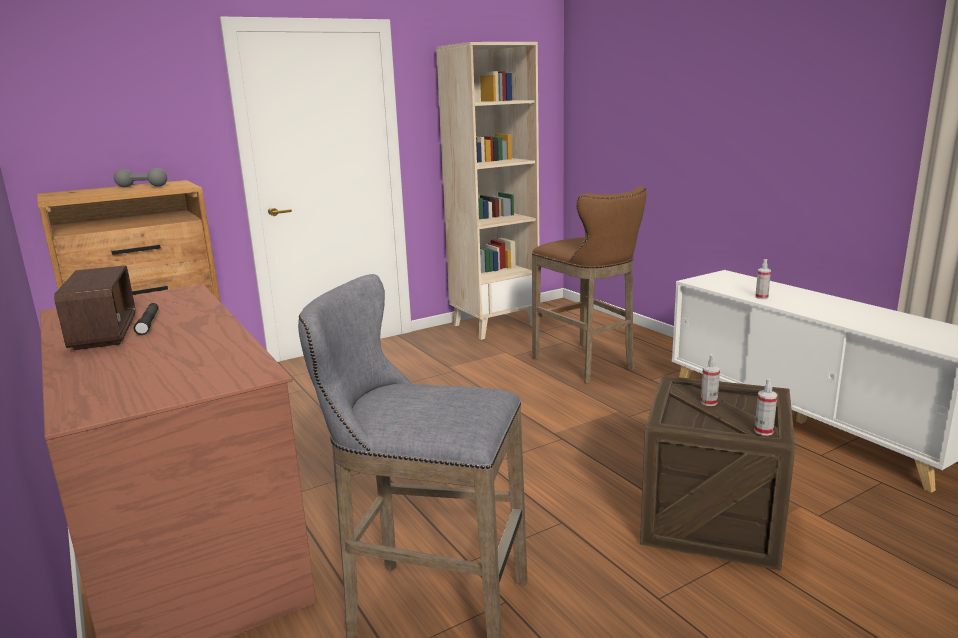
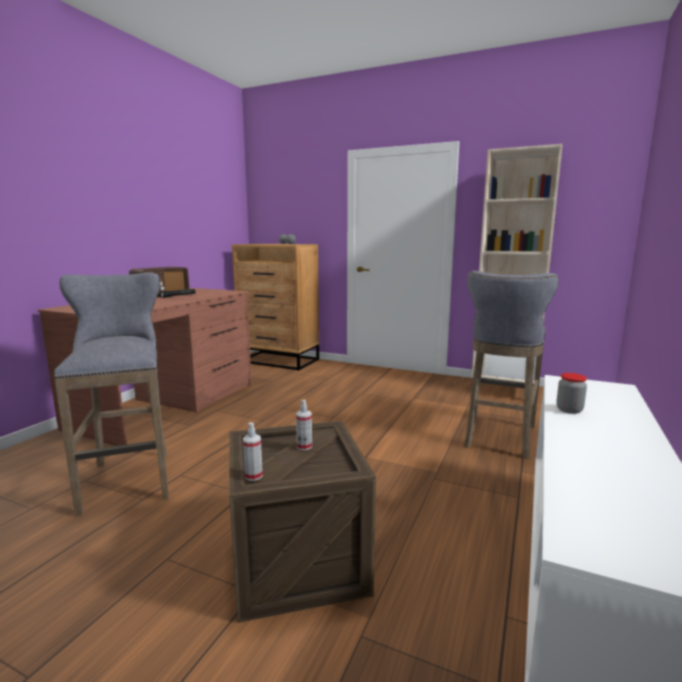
camera: 55 degrees right, 5 degrees down
brown stool [532,186,646,384] -> grey stool [464,271,559,459]
spray bottle [755,259,771,299] -> jar [556,373,587,414]

